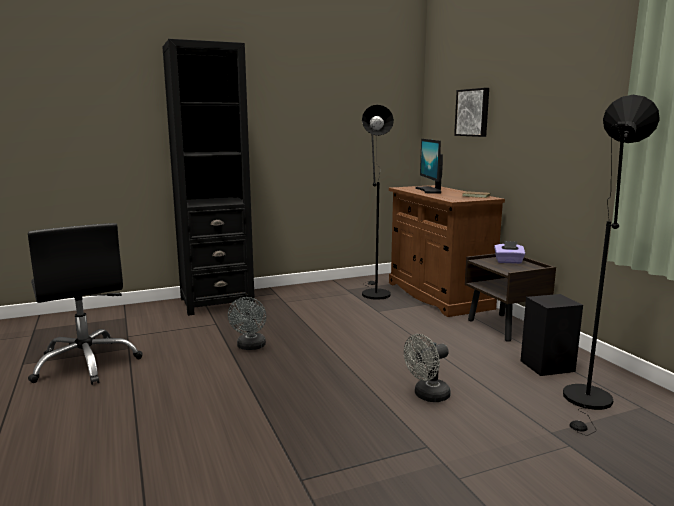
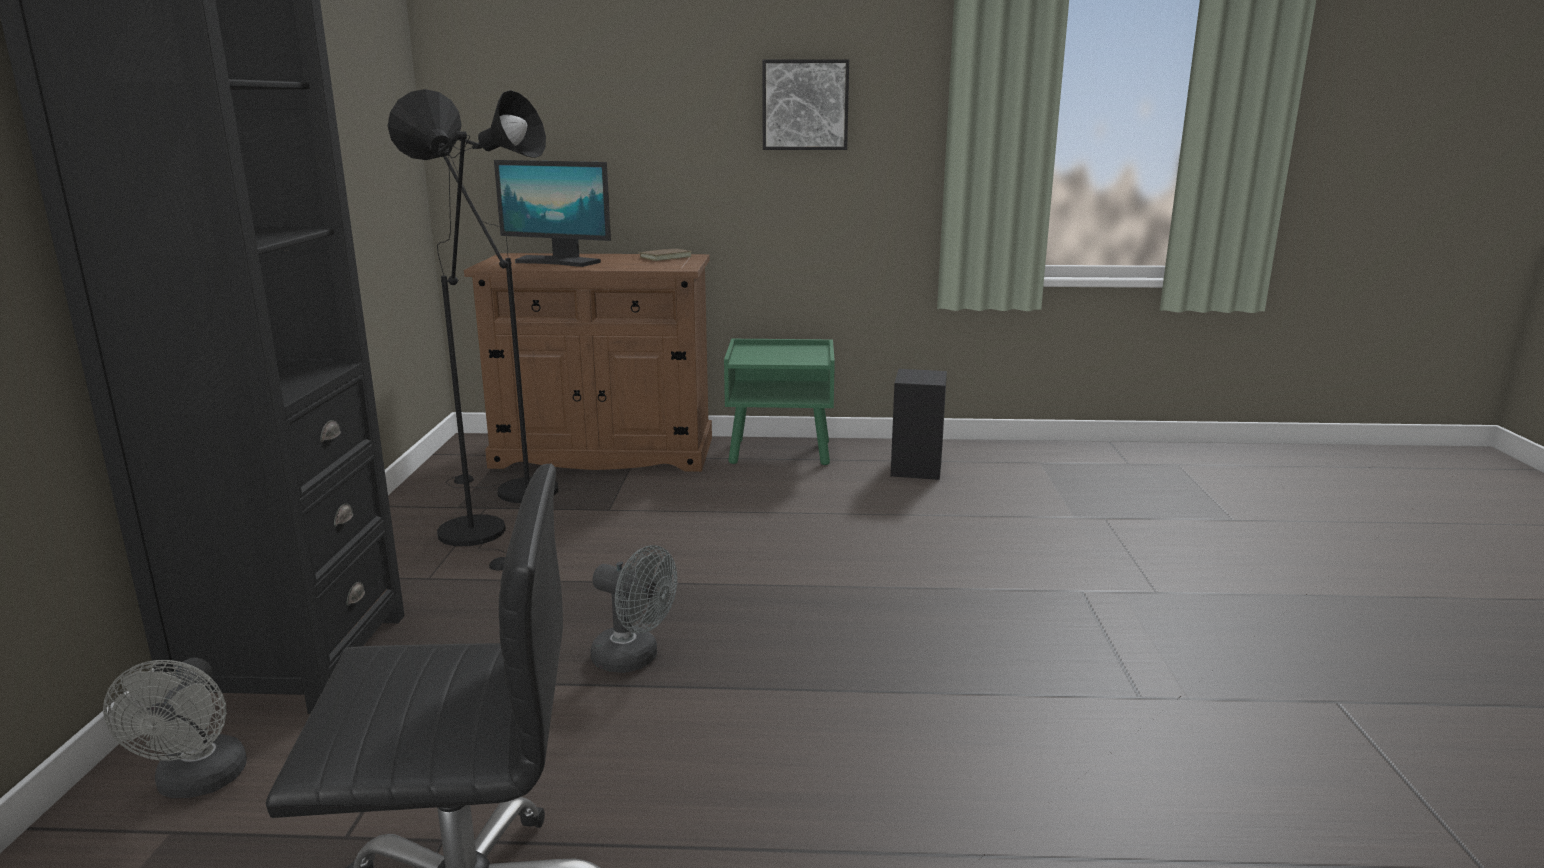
camera: 65 degrees left, 5 degrees up
grey fan [404,334,451,402] -> grey fan moved to [103,658,247,798]
picture [454,88,489,137] -> picture moved to [762,59,849,150]
brown nightstand [465,254,556,342] -> green nightstand [724,339,835,465]
purple tissue box [494,241,525,264] -> none
black floor lamp [563,95,660,436] -> black floor lamp moved to [388,89,507,570]

